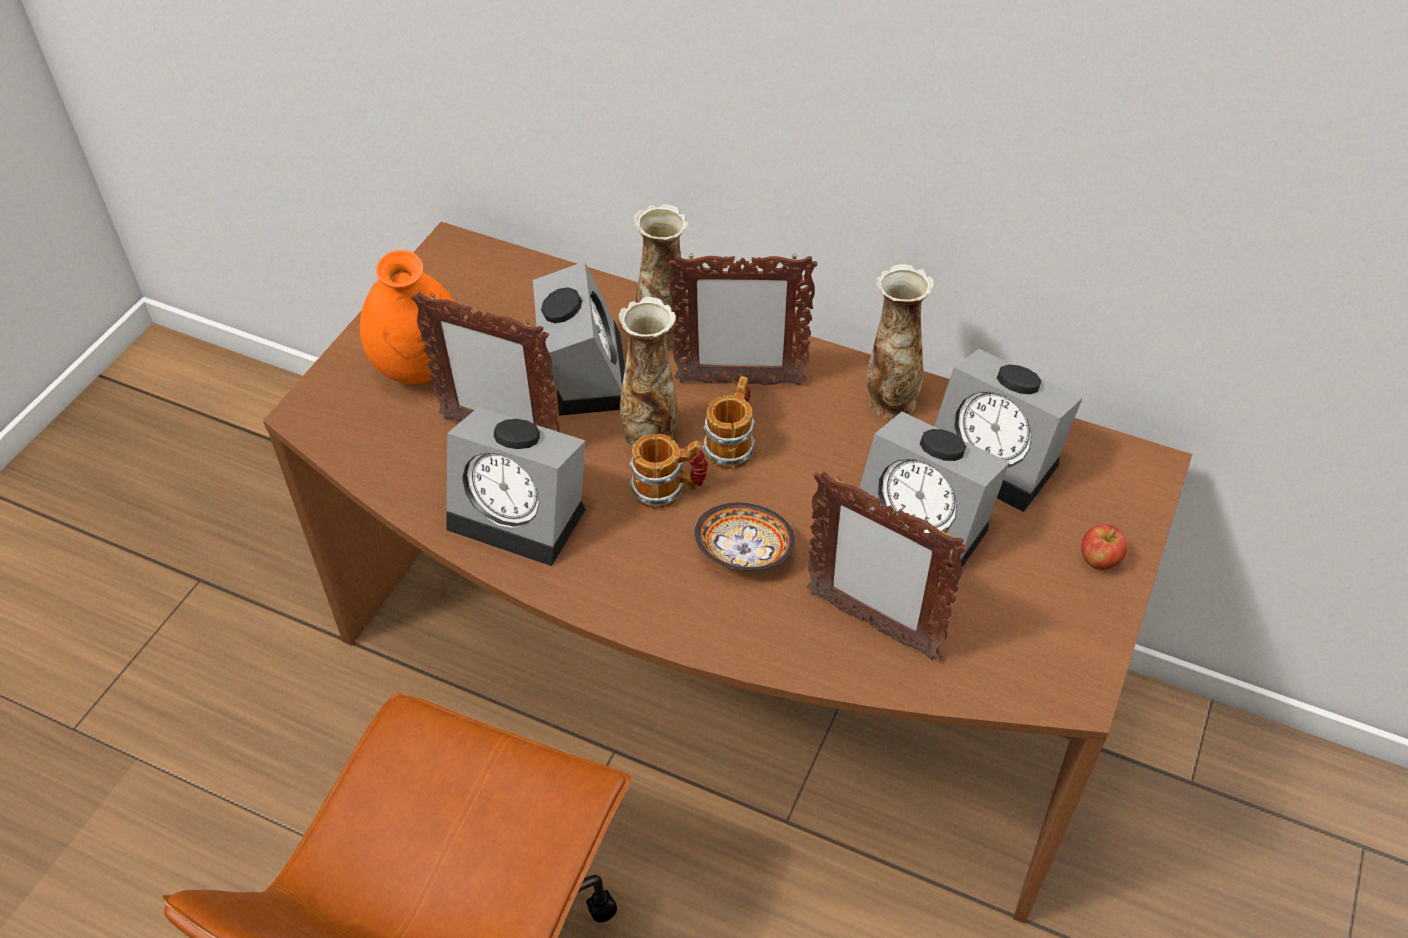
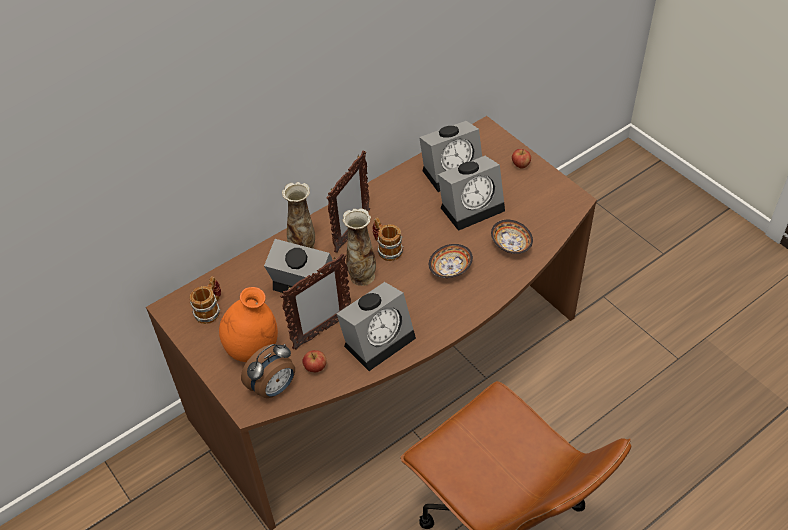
camera: 60 degrees left, 0 degrees up
mug [629,434,708,509] -> mug moved to [190,276,221,324]
picture frame [807,471,968,660] -> bowl [491,220,533,254]
vase [867,264,934,419] -> none
none -> alarm clock [241,344,295,398]
none -> apple [302,350,327,372]

